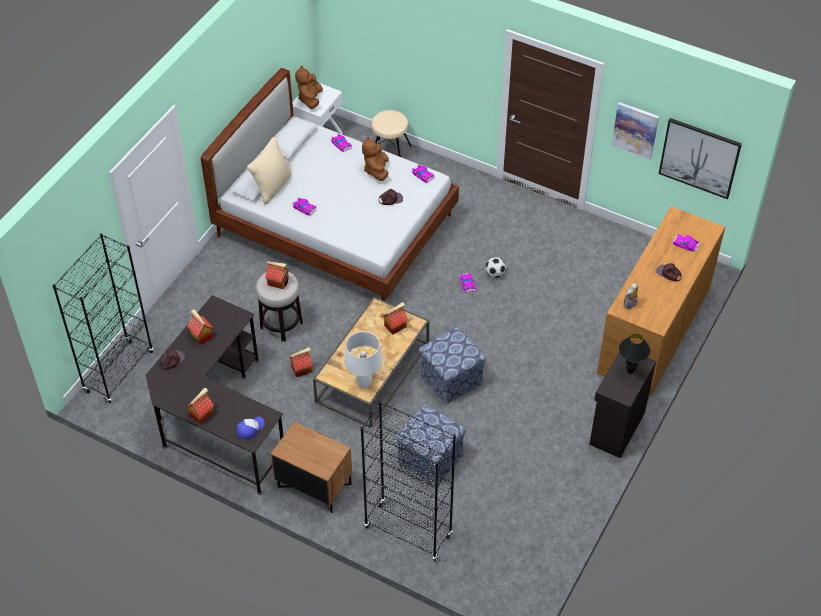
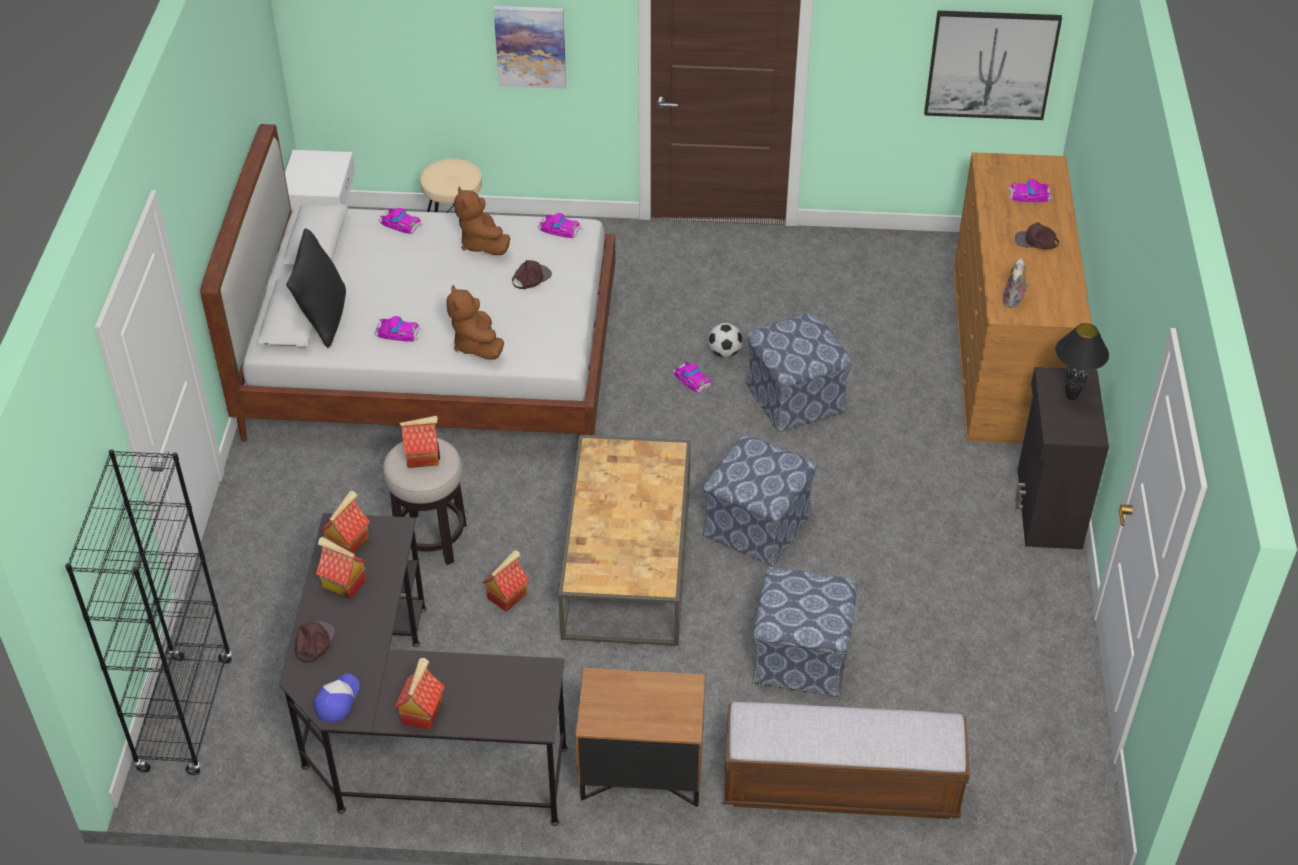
camera: 25 degrees left, 5 degrees down
cap [237,417,265,439] -> cap moved to [314,673,360,722]
beige pillow [247,137,291,204] -> black pillow [286,228,346,347]
brown plush toy [295,65,323,109] -> brown plush toy moved to [446,285,504,360]
white table lamp [344,332,383,388] -> none
black bookcase [360,401,456,561] -> bench [723,702,970,819]
toy house [382,302,408,335] -> toy house moved to [320,491,370,554]
picture [612,102,659,159] -> picture moved to [494,6,566,89]
none -> ottoman [746,312,852,432]

